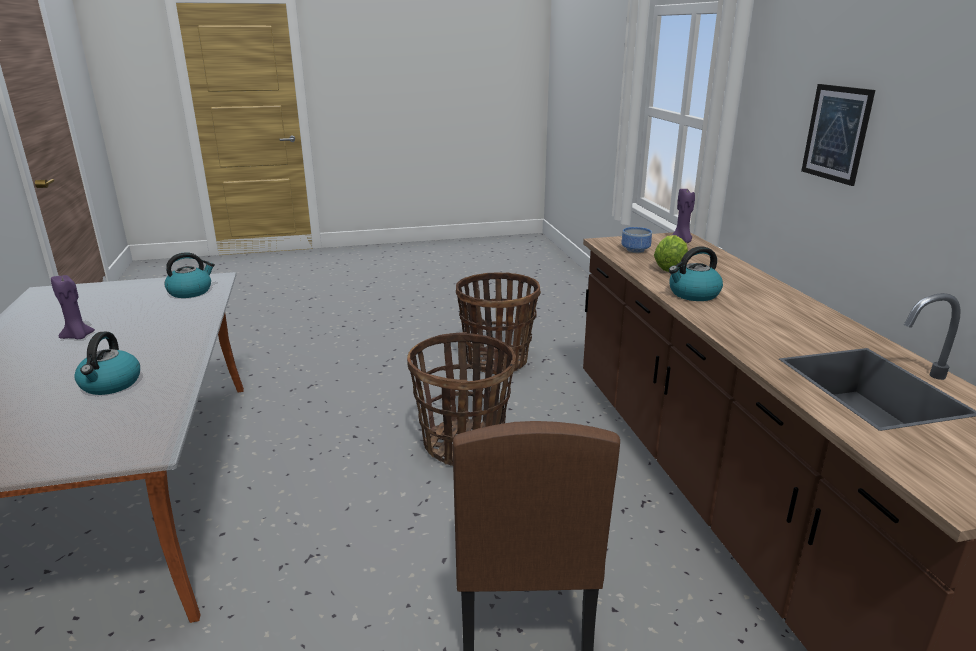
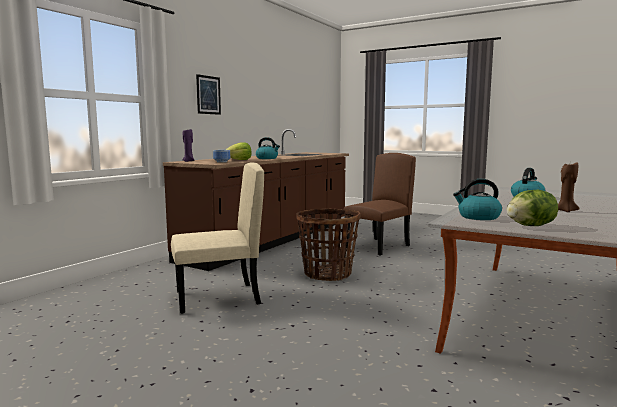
camera: 135 degrees left, 15 degrees down
purple candle [51,275,95,339] -> brown candle [558,162,579,212]
basket [456,272,541,372] -> beige chair [171,162,264,313]
none -> lettuce [507,190,558,226]

